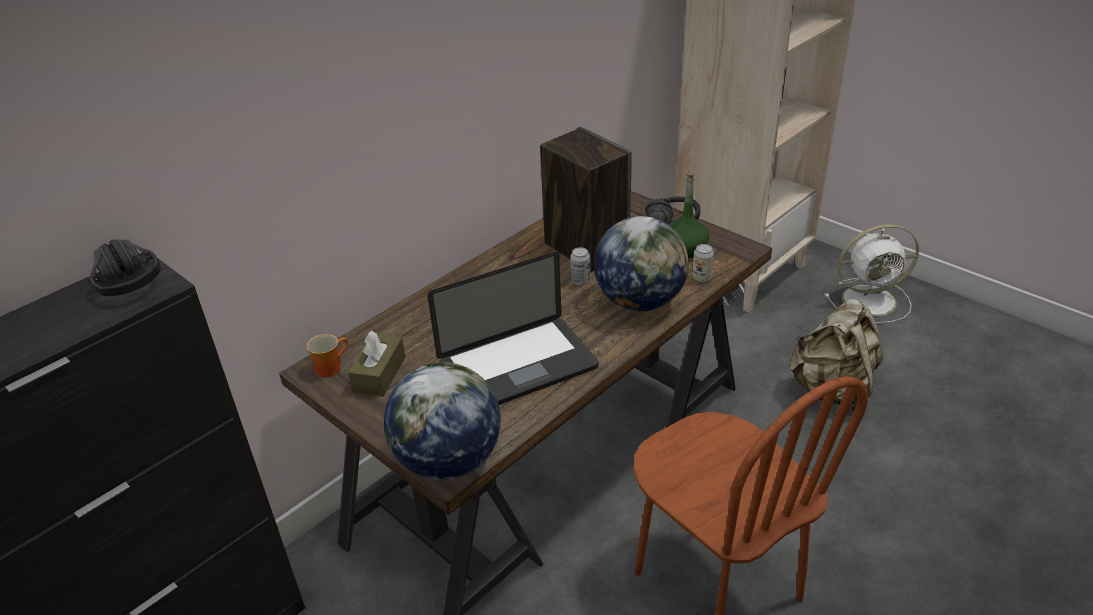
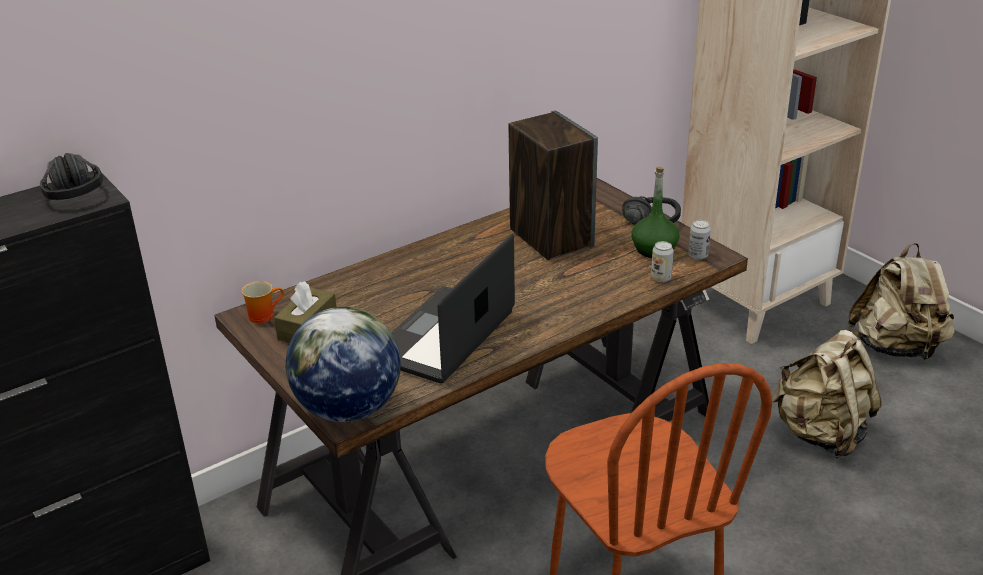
camera: 10 degrees right, 5 degrees down
laptop [427,252,599,405] -> laptop turned 135 degrees clockwise [391,234,515,383]
can [570,247,590,286] -> can moved to [688,220,711,260]
globe [594,216,689,312] -> none
white fan [825,224,919,323] -> beige backpack [848,243,955,360]

